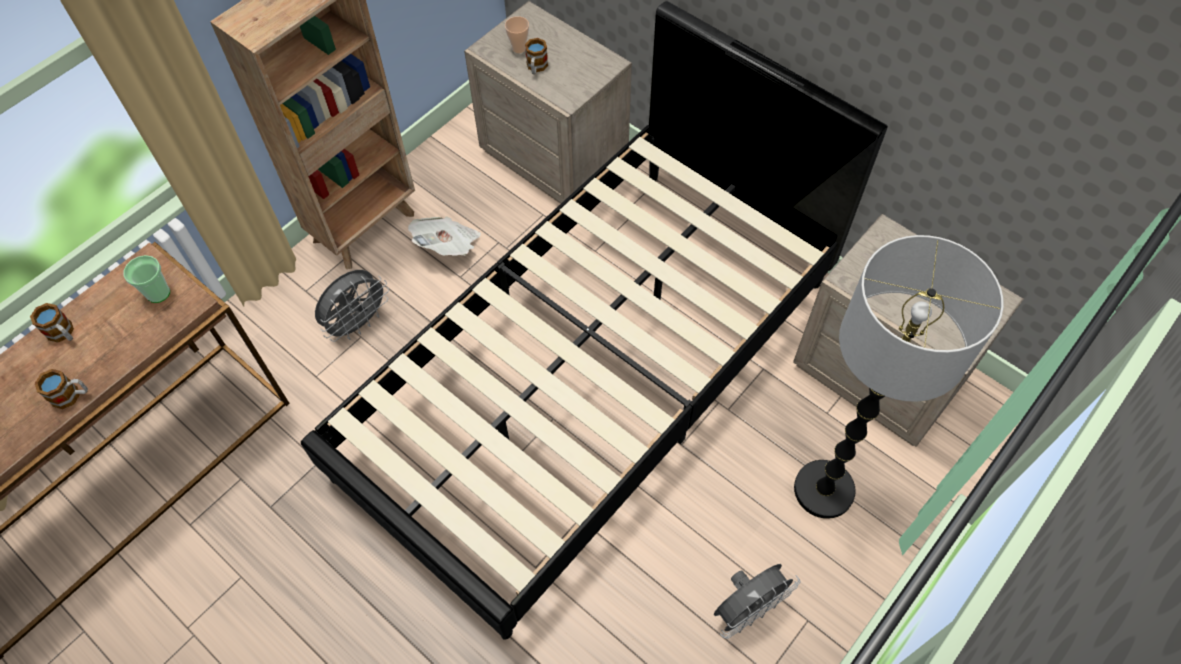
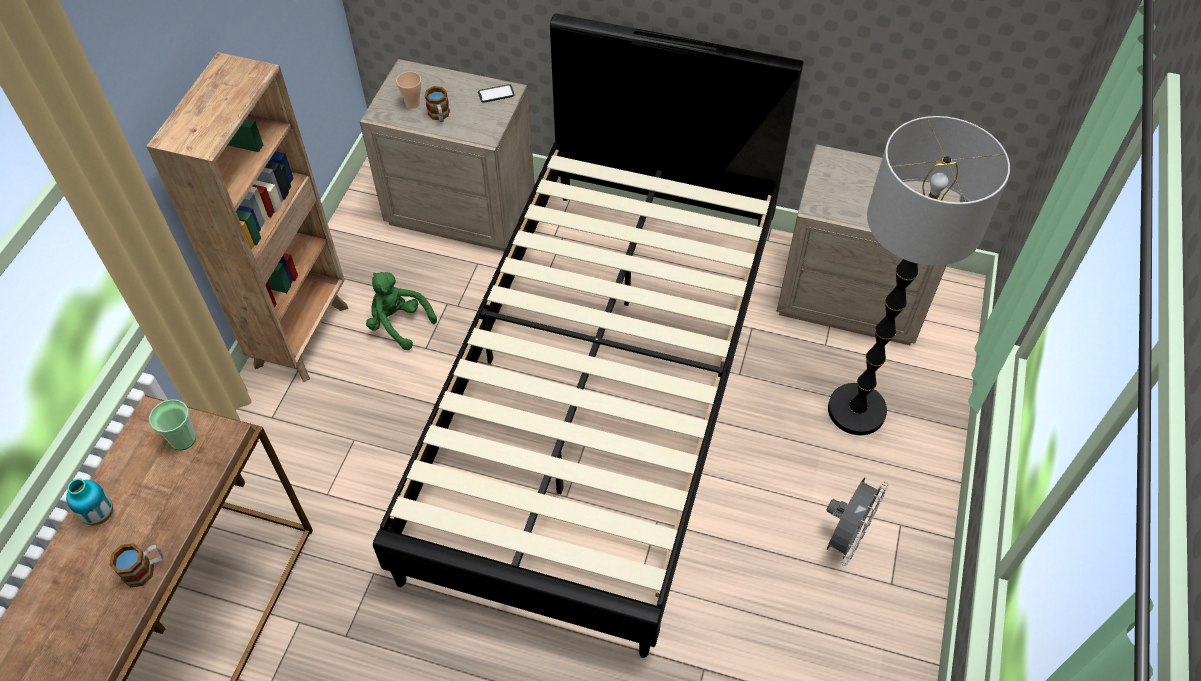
camera: 25 degrees left, 5 degrees down
mug [30,303,74,343] -> vase [66,478,113,526]
grey fan [315,270,389,342] -> none
newspaper [408,217,481,256] -> green plush toy [366,272,437,350]
none -> phone [478,84,515,103]

